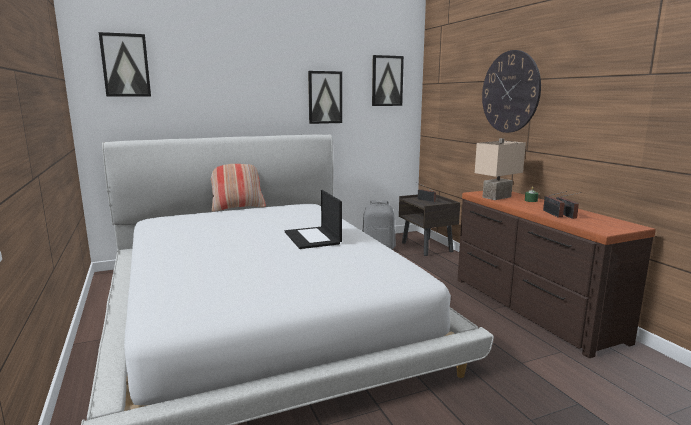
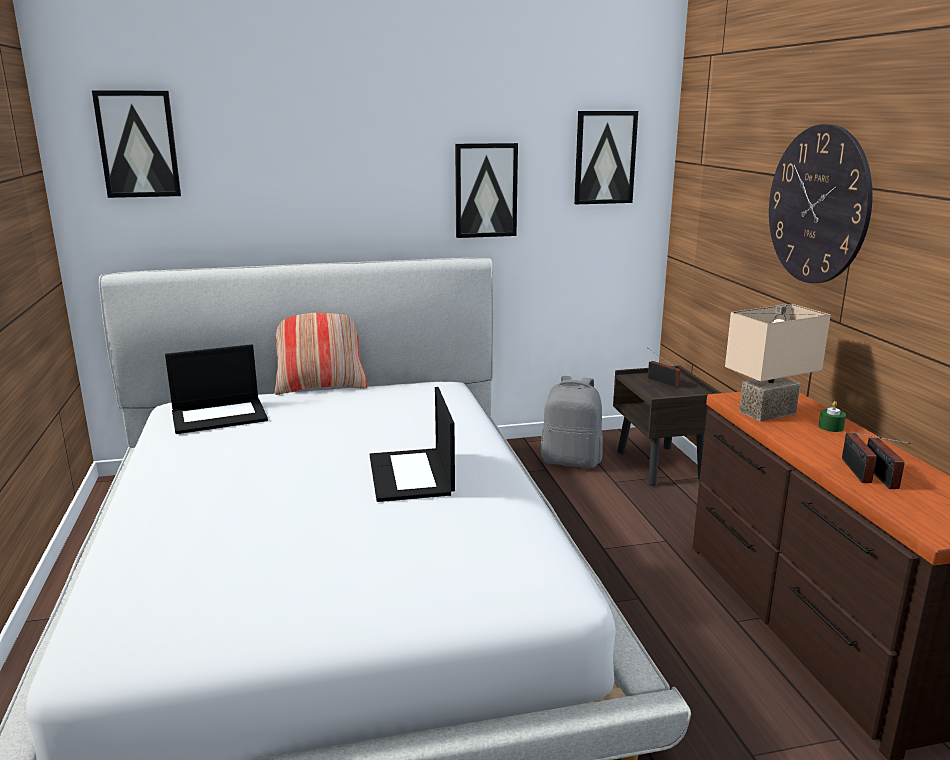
camera: 10 degrees right, 5 degrees up
none -> laptop [165,344,268,434]

